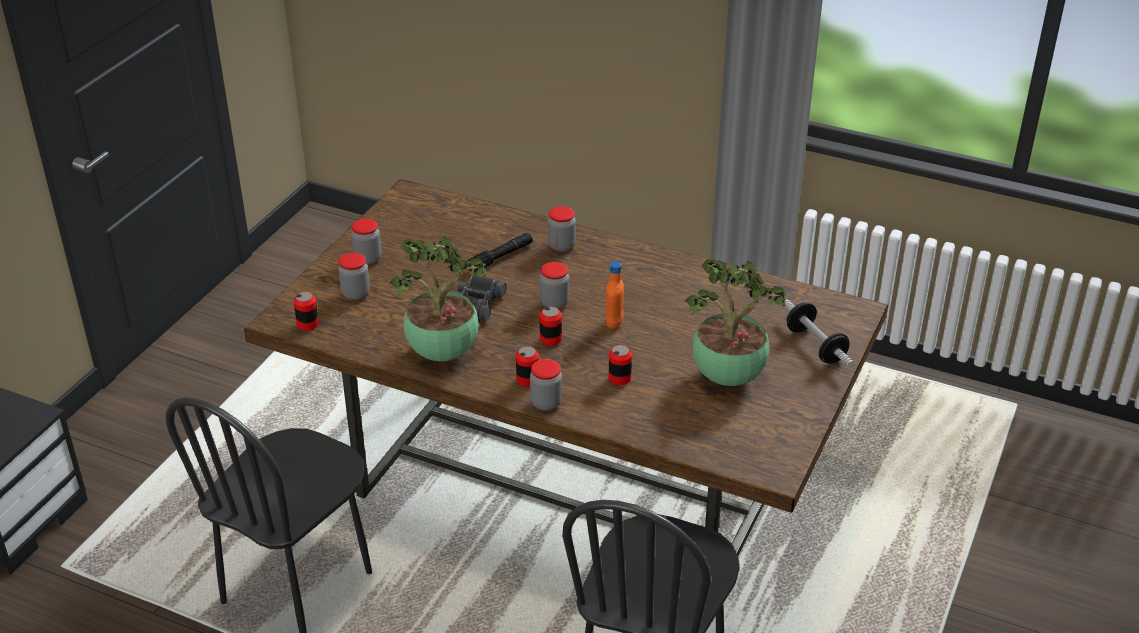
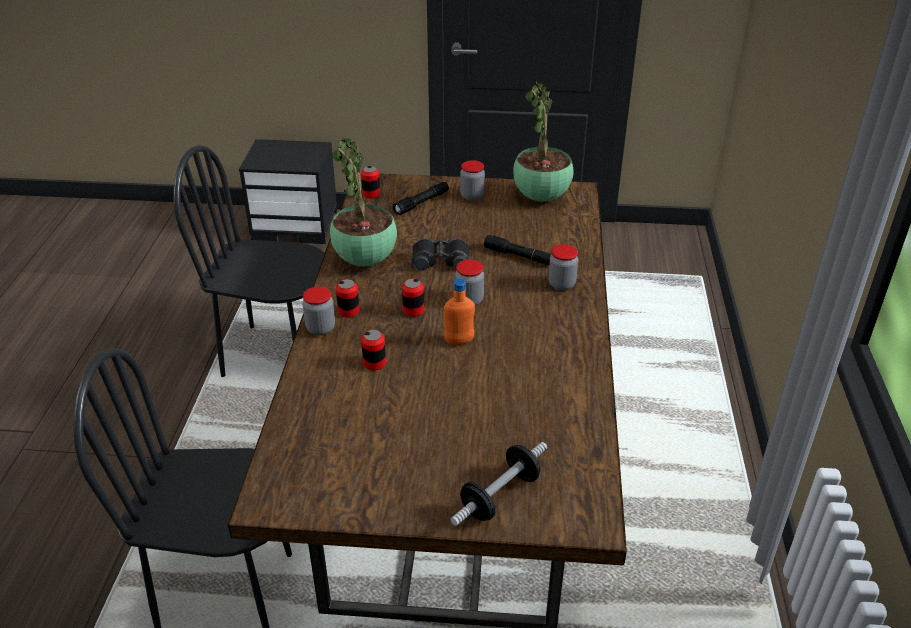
camera: 70 degrees right, 0 degrees up
jar [338,253,370,300] -> black flashlight [393,182,449,215]
potted plant [685,259,786,386] -> potted plant moved to [513,81,574,202]

